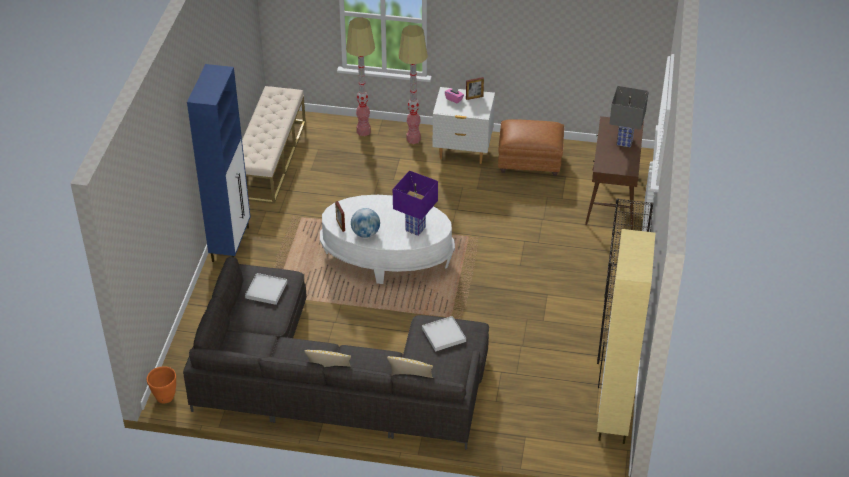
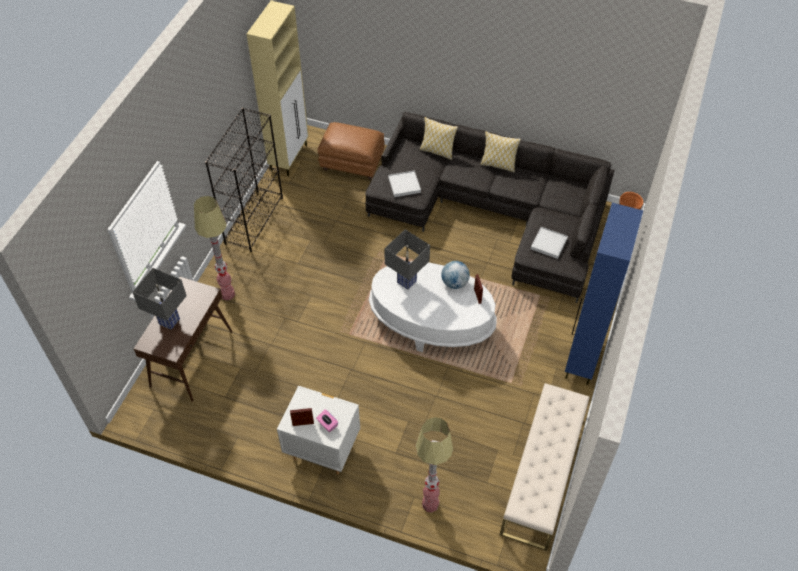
camera: 170 degrees left, 10 degrees up
purple table lamp [393,170,438,236] -> grey table lamp [384,229,430,290]
floor lamp [398,25,428,144] -> floor lamp moved to [194,196,235,300]
brown ottoman [498,119,564,176] -> brown ottoman moved to [318,122,385,180]

